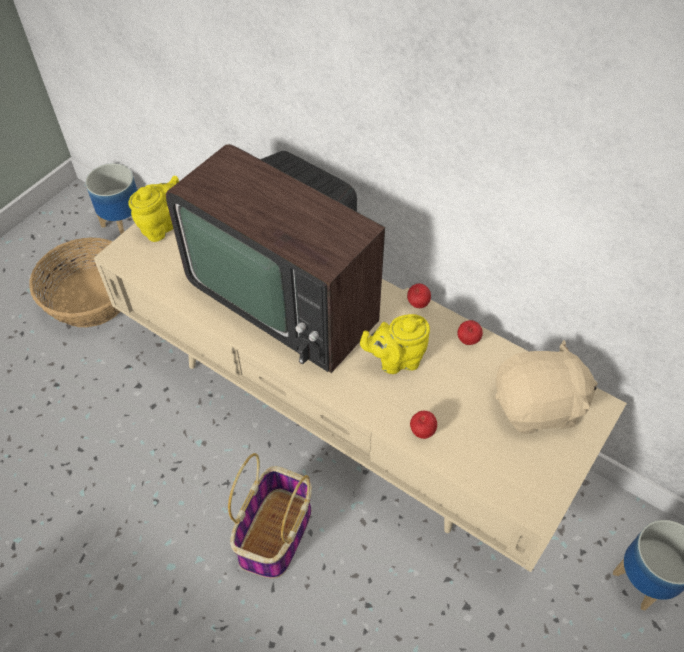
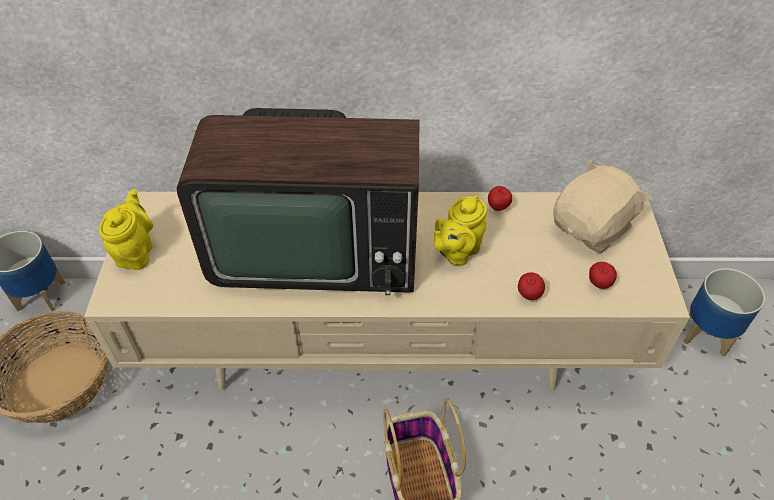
camera: 35 degrees left, 5 degrees down
apple [407,284,431,308] -> apple moved to [589,262,617,289]

